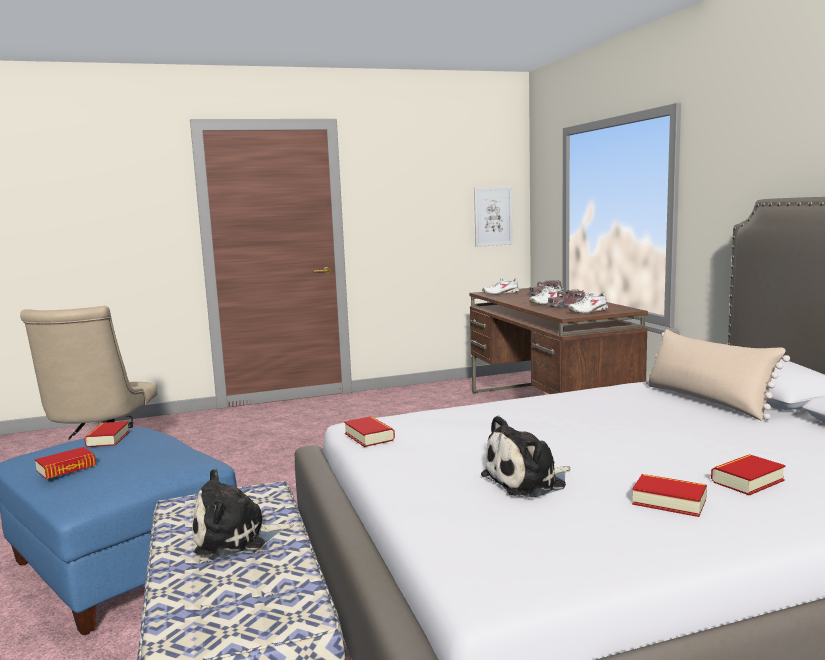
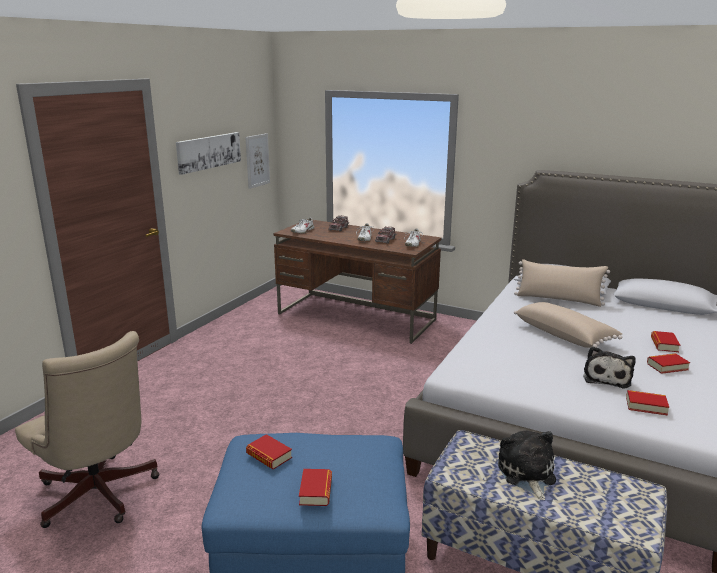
camera: 45 degrees left, 10 degrees up
plush toy [192,468,294,558] -> plush toy turned 150 degrees clockwise [498,430,556,500]
book [344,416,395,447] -> book moved to [626,390,669,416]
none -> picture [176,132,241,175]
none -> beige pillow [514,302,622,348]

